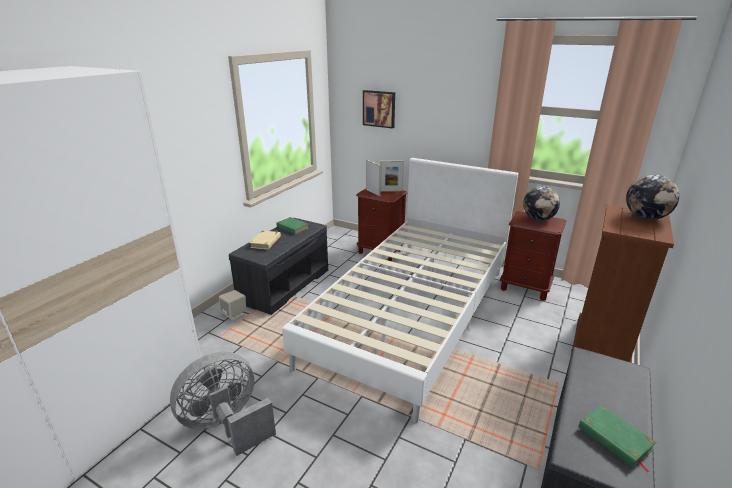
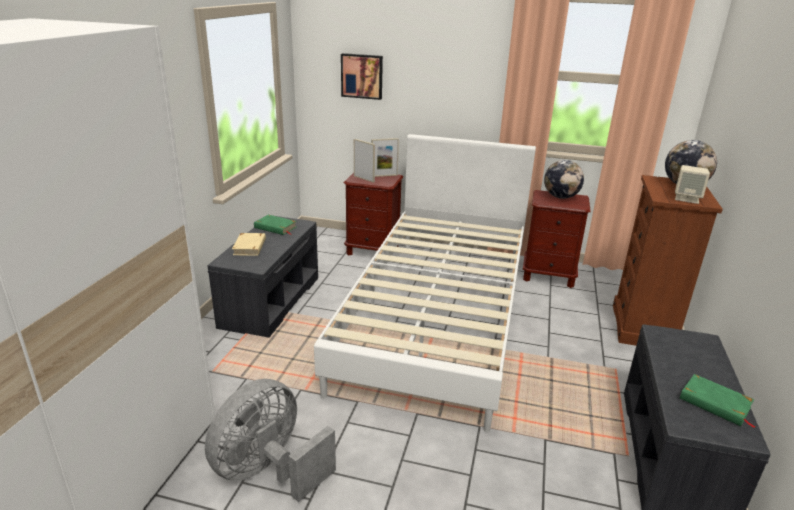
camera: 15 degrees left, 0 degrees up
beige speaker [219,290,246,321] -> beige speaker moved to [675,165,710,204]

